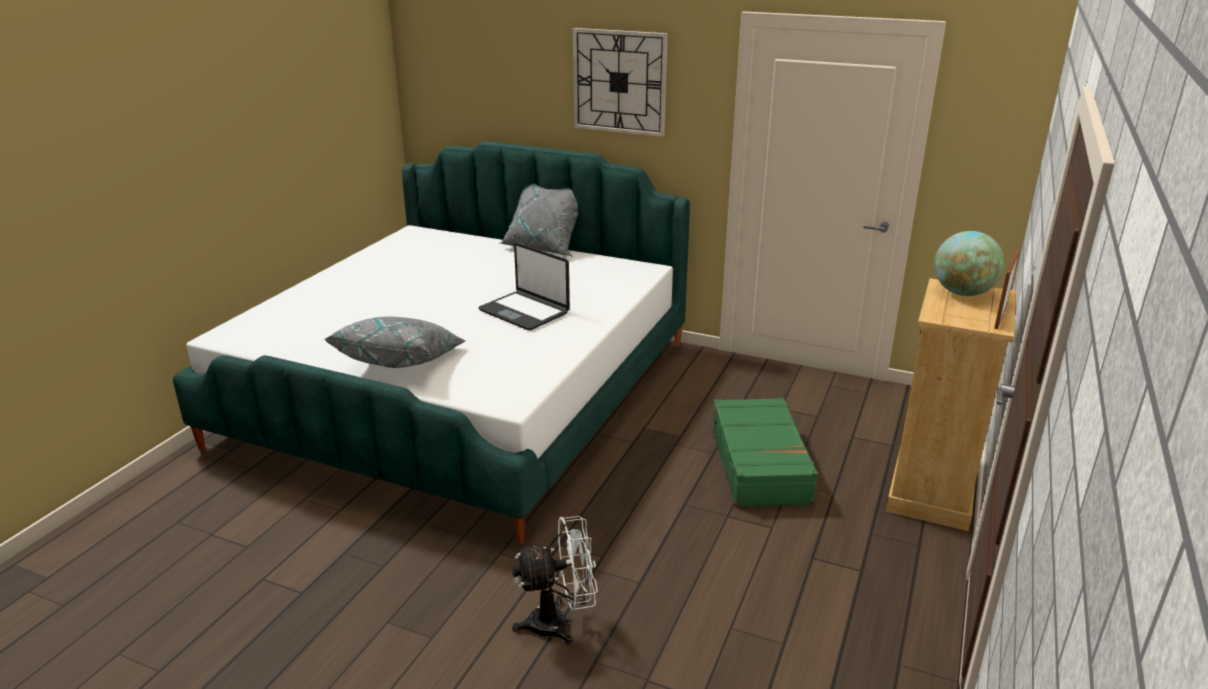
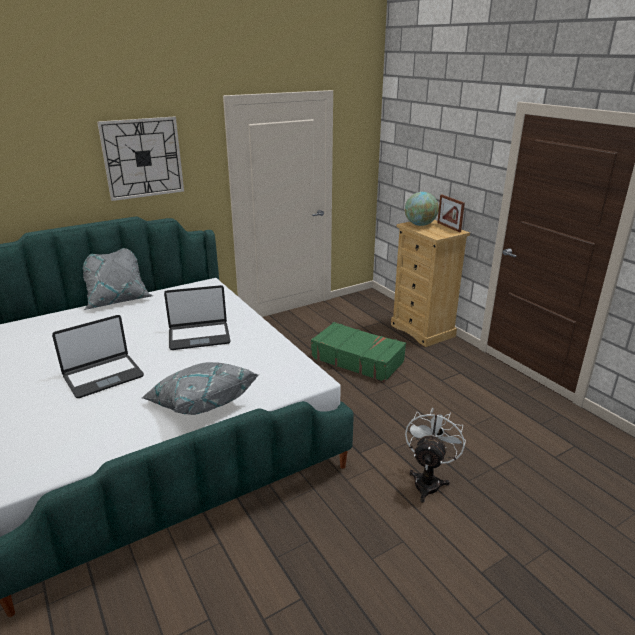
camera: 55 degrees left, 0 degrees up
none -> laptop [52,315,144,398]

